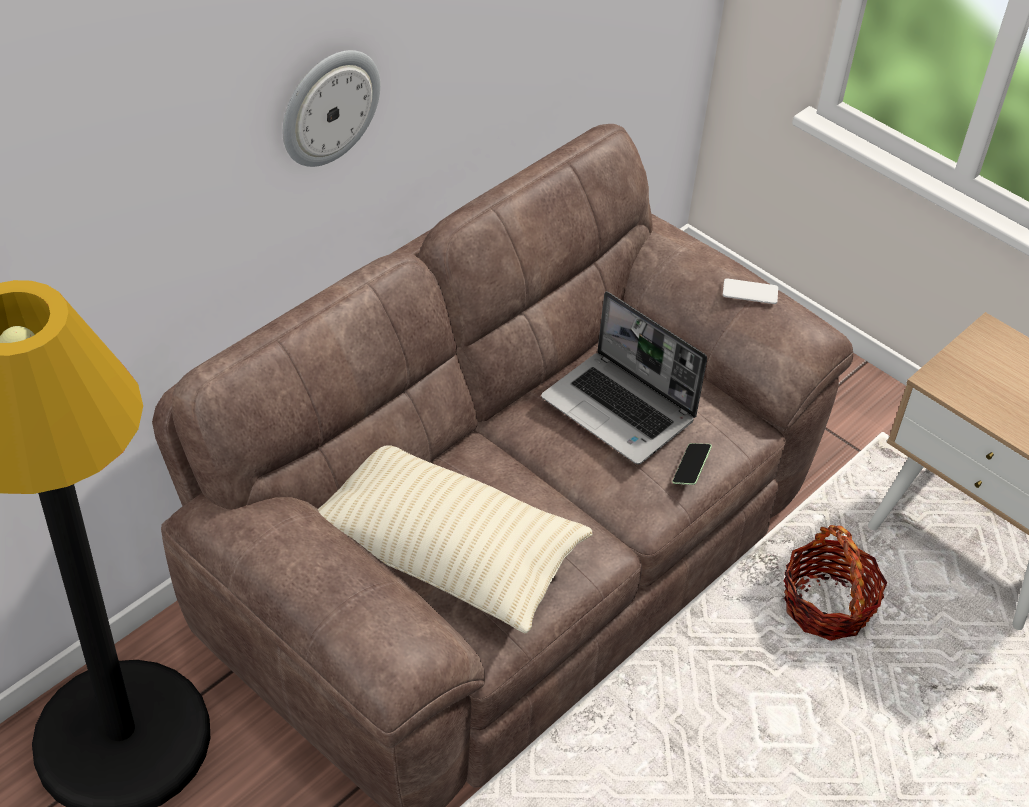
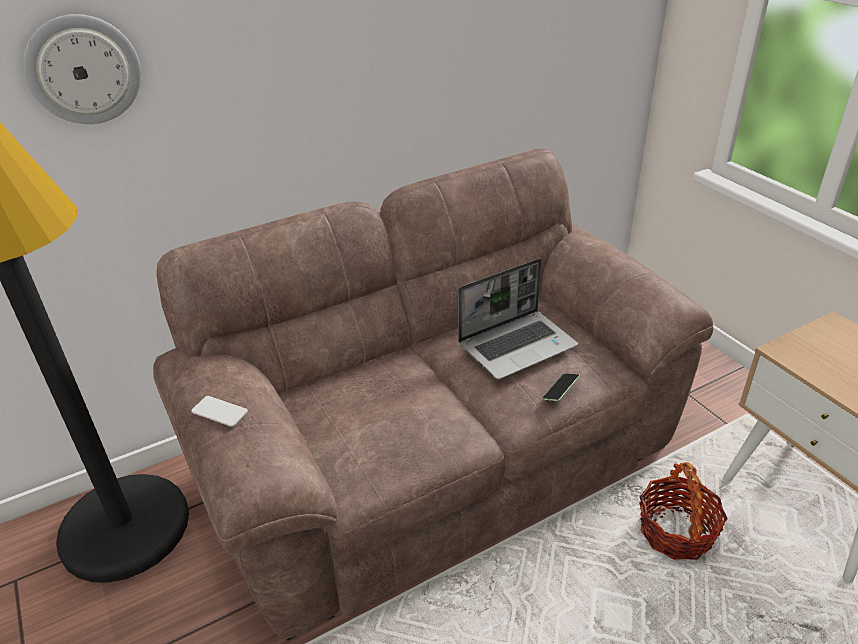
camera: 20 degrees right, 10 degrees down
wall clock [283,50,380,167] -> wall clock moved to [23,14,141,124]
beige pillow [318,445,592,634] -> none
laptop [541,291,707,464] -> laptop turned 90 degrees counterclockwise [458,258,578,380]
phone [723,278,778,304] -> phone moved to [191,396,248,427]

